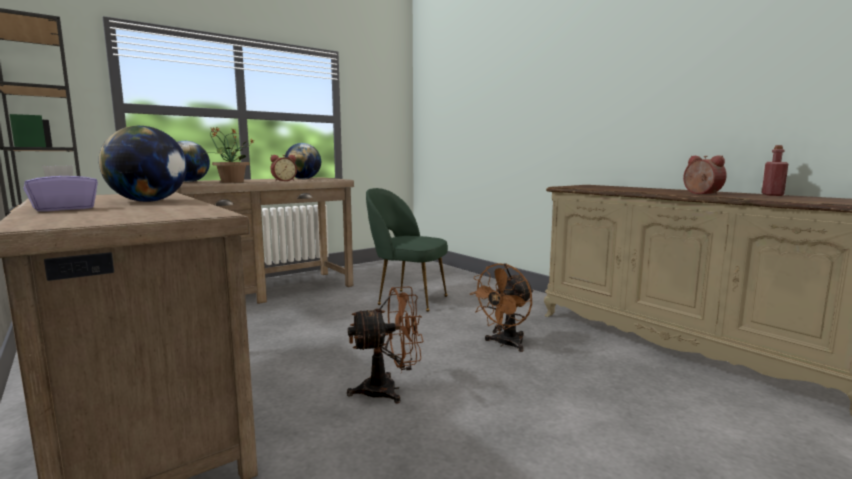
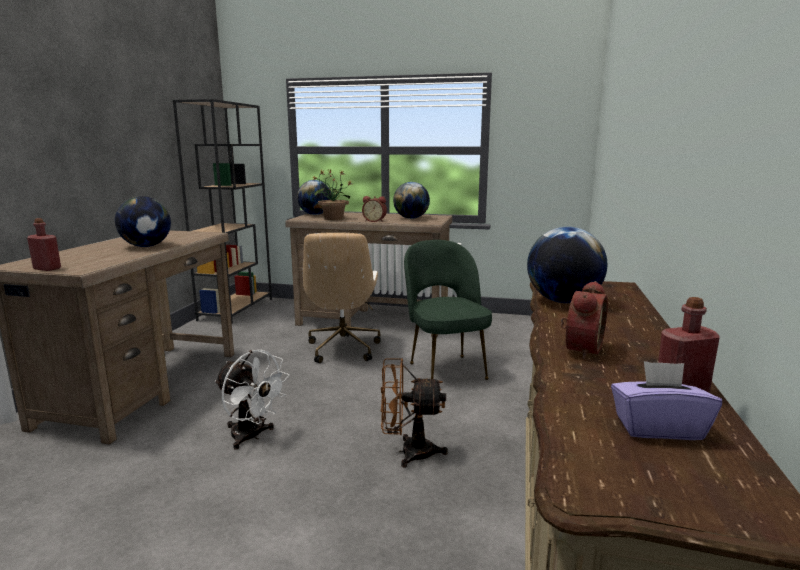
camera: 50 degrees right, 5 degrees up
purple tissue box [23,165,98,211] -> purple tissue box moved to [611,361,722,440]
brown fan [347,286,424,403] -> white fan [215,350,290,449]
none -> red bottle [27,218,61,271]
none -> white office chair [303,232,381,363]
none -> globe [527,227,607,303]

